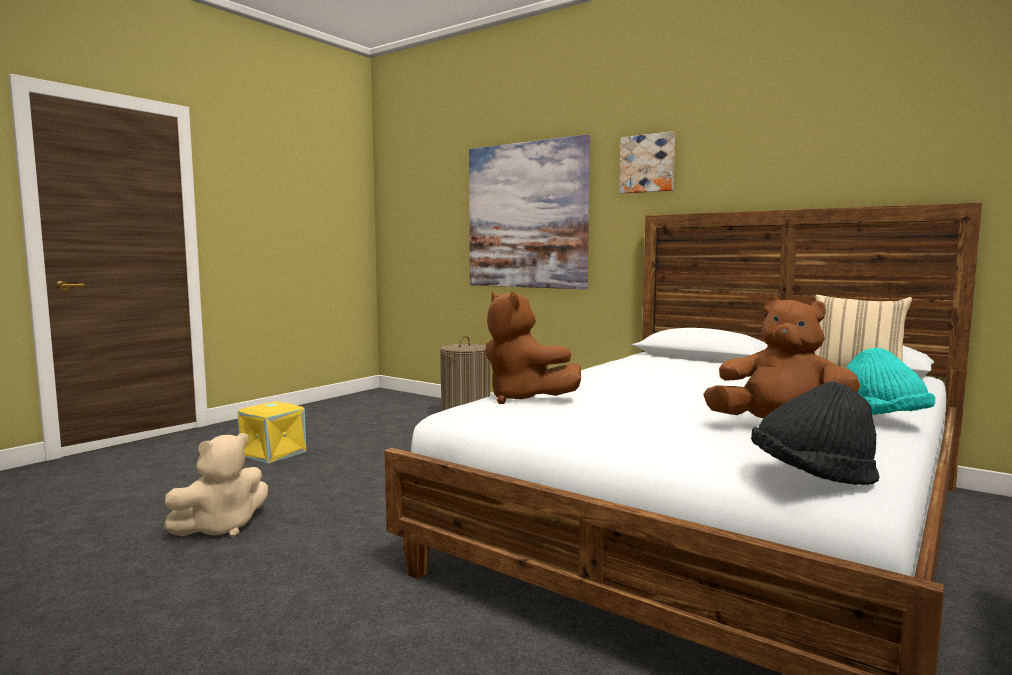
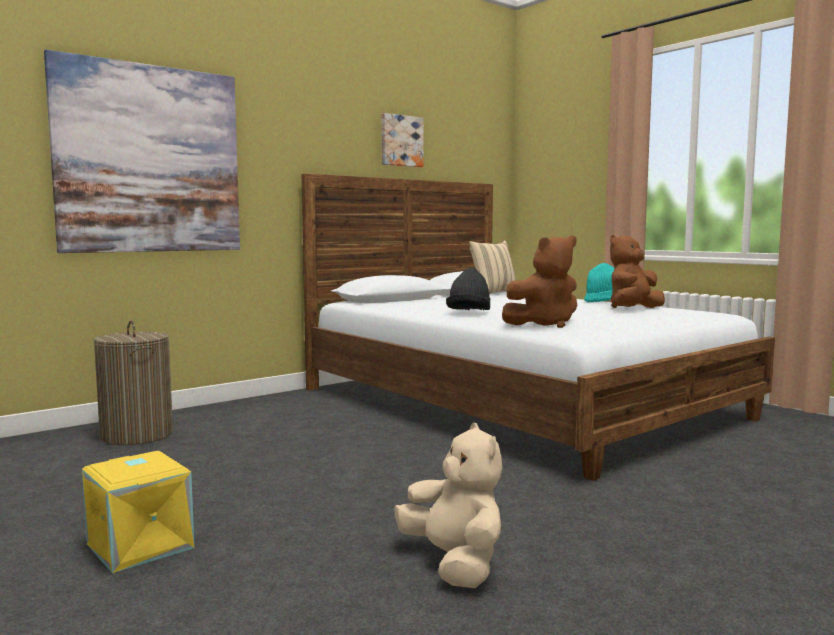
camera: 75 degrees left, 0 degrees up
picture [619,131,675,194] -> picture moved to [381,113,424,167]
black hat [751,382,880,485] -> black hat moved to [446,267,490,310]

